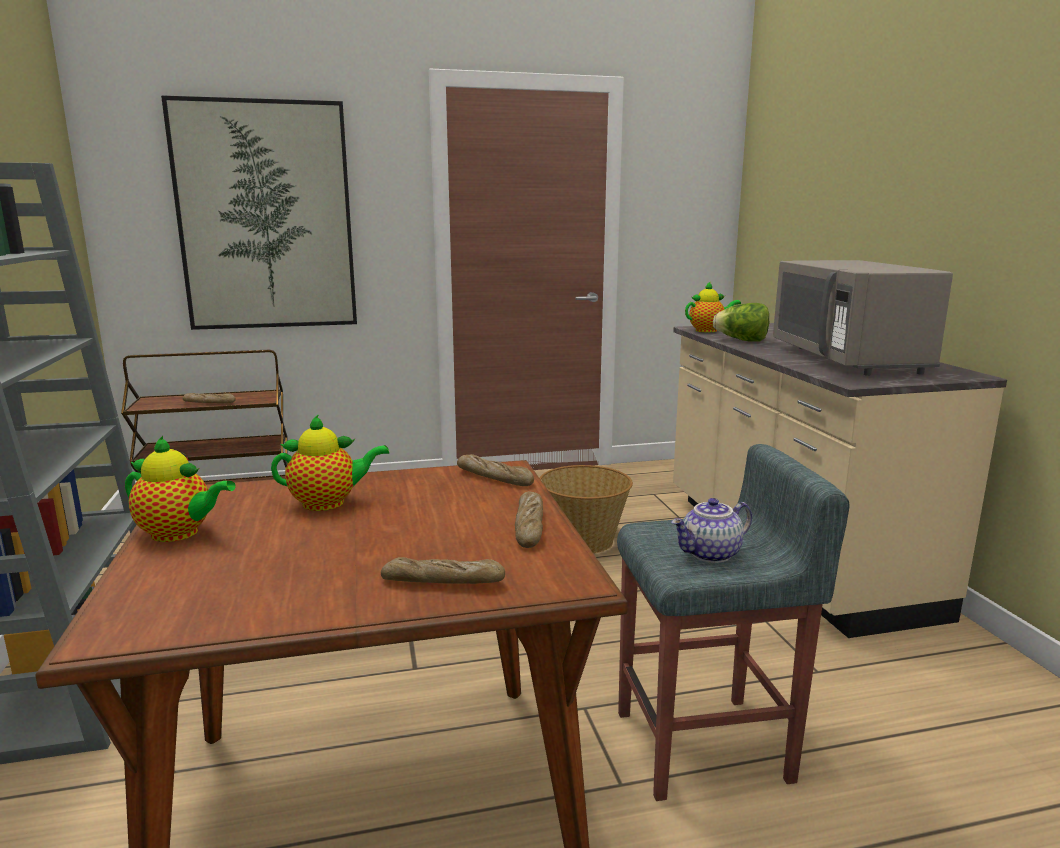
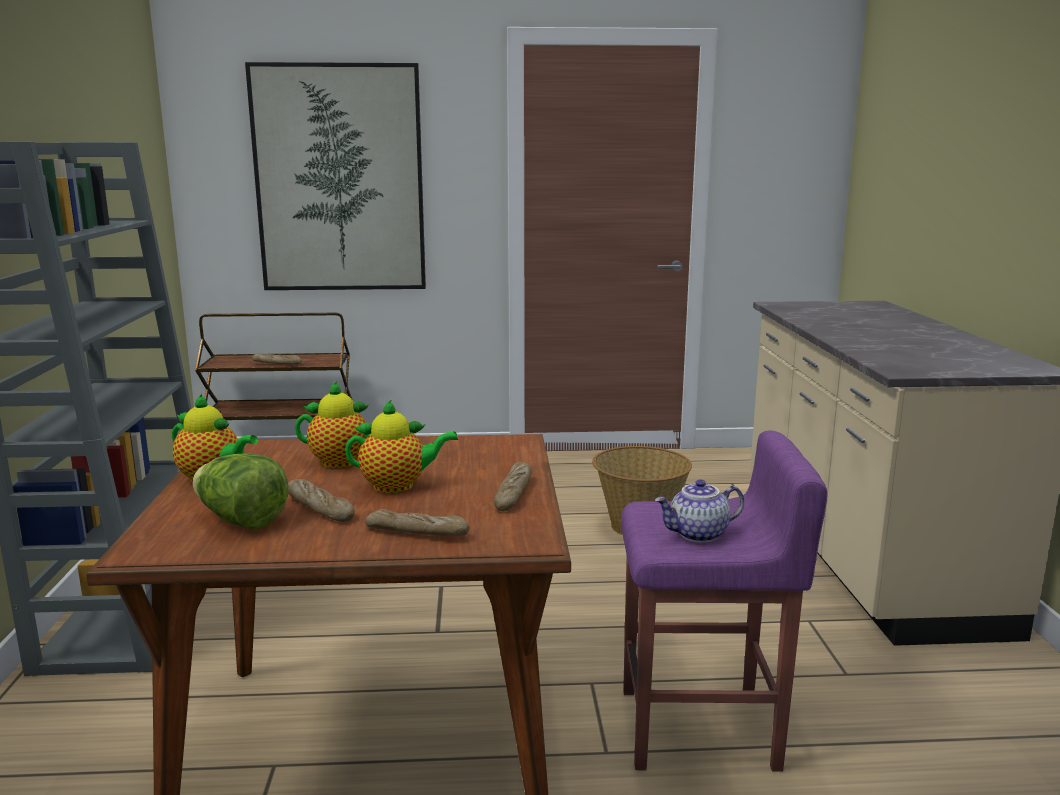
camera: 10 degrees right, 0 degrees up
bread [457,454,534,486] -> bread moved to [288,479,355,522]
grey stool [617,444,849,801] -> purple stool [621,430,827,772]
teapot [685,281,741,332] -> teapot moved to [345,399,458,493]
lettuce [713,303,769,342] -> lettuce moved to [192,454,288,530]
grey microwave [773,260,953,376] -> none

